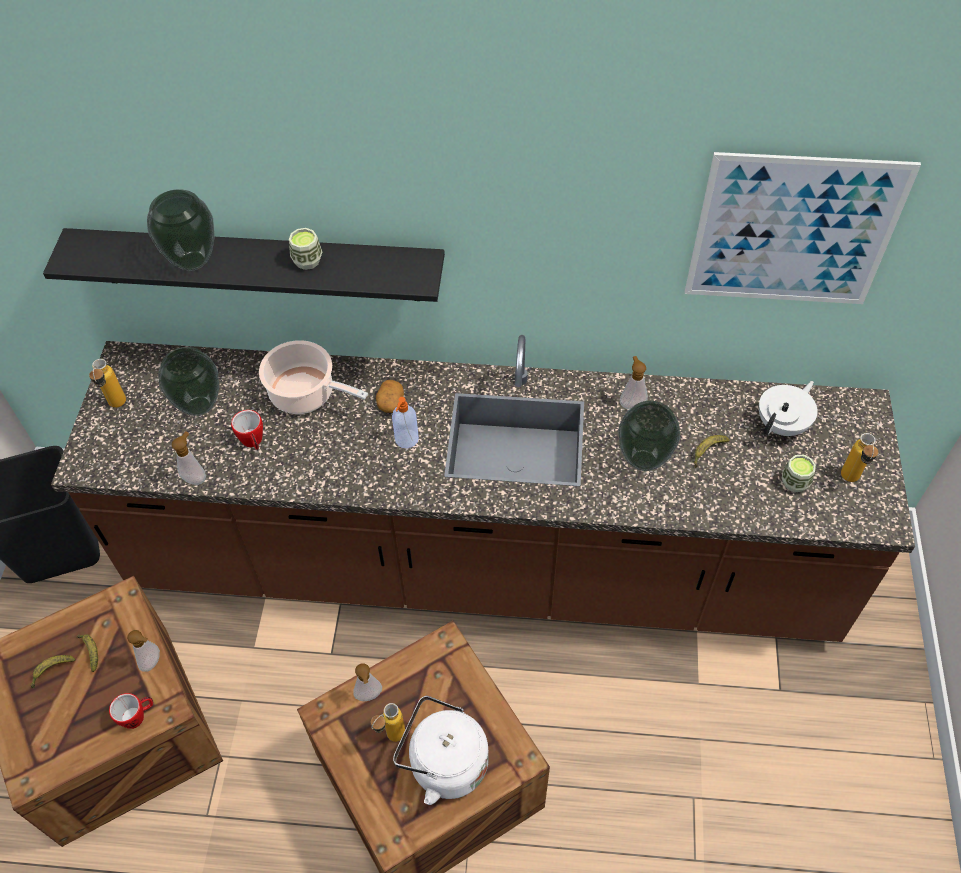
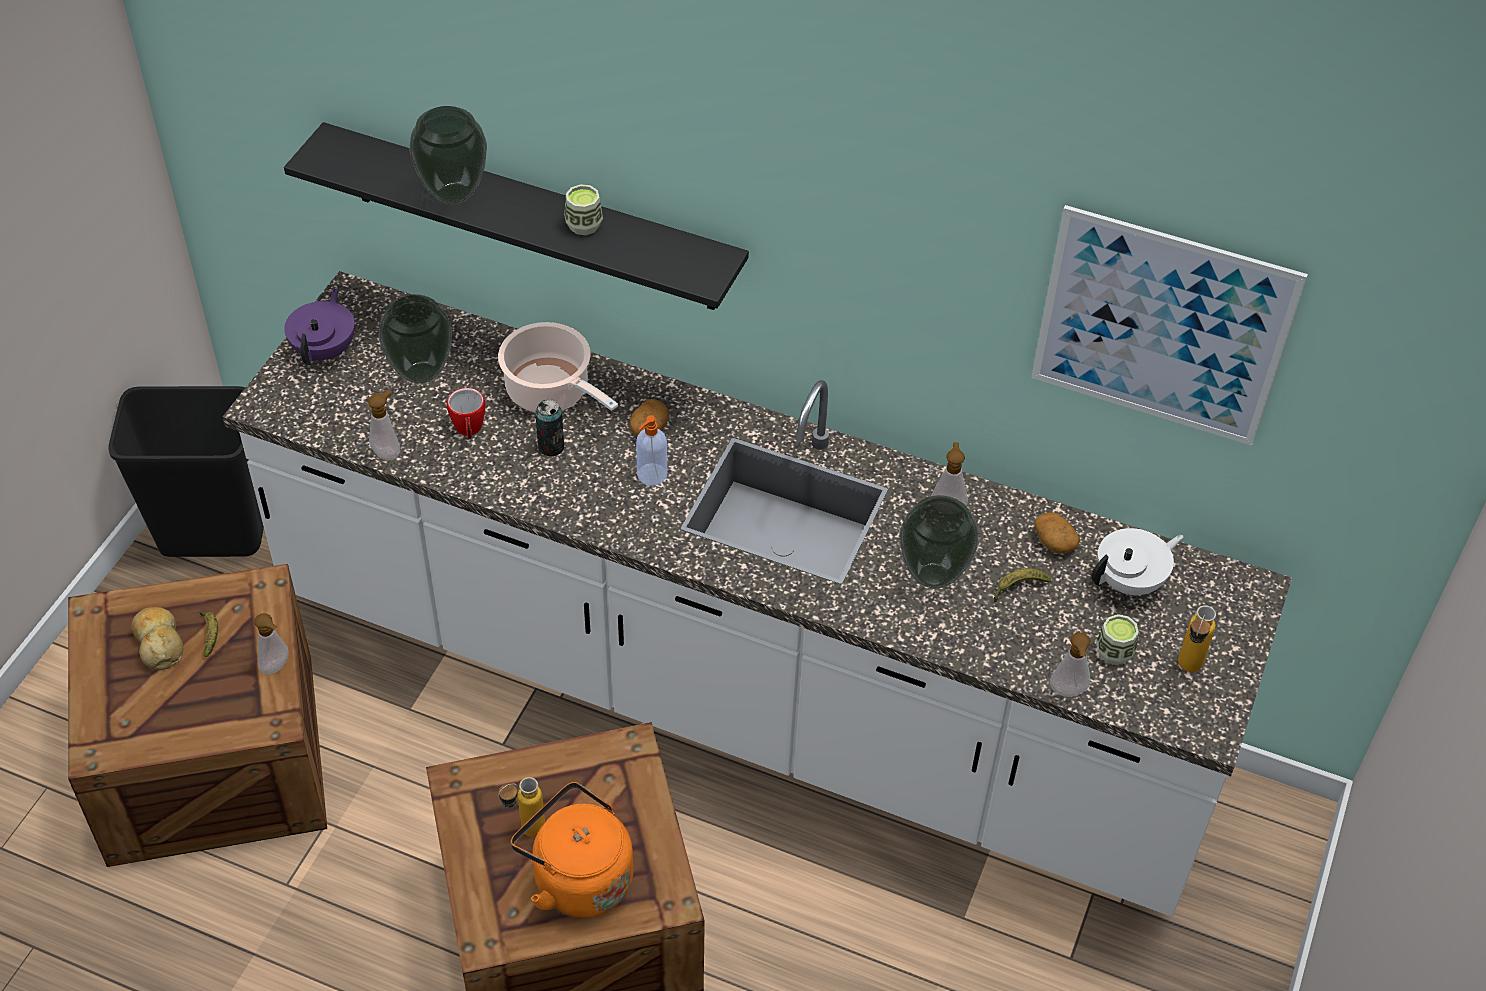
camera: 15 degrees right, 5 degrees down
banana [31,655,75,688] -> bread [131,607,183,670]
brown counter [51,335,915,642] -> white counter [222,271,1292,917]
bottle [89,359,126,408] -> purple teapot [284,288,355,365]
mug [109,693,153,729] -> none
soap dispenser [353,663,382,701] -> soap dispenser moved to [1050,632,1091,697]
white kettle [393,696,489,805] -> orange kettle [511,782,633,918]
none -> can [535,399,564,456]
none -> potato [1035,512,1080,554]

